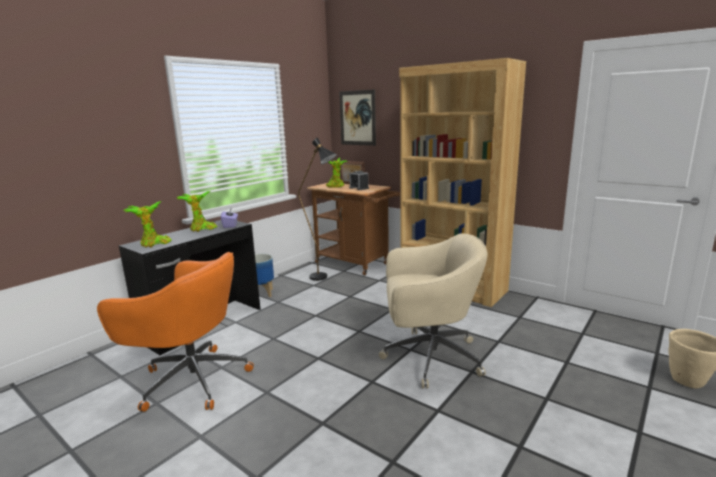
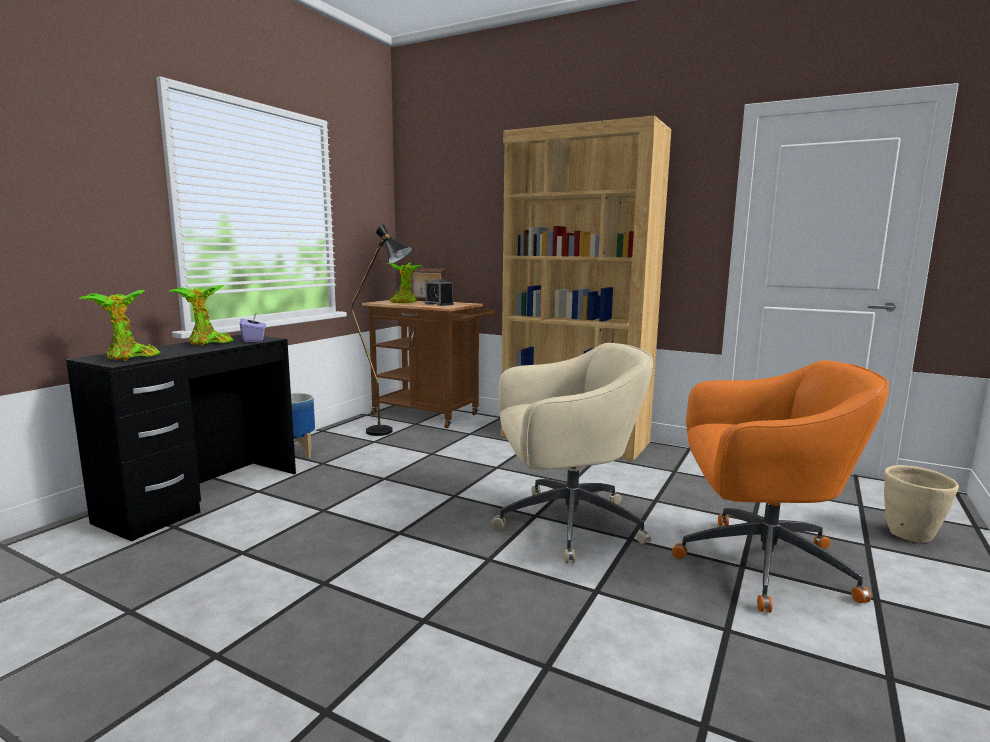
camera: 10 degrees left, 5 degrees down
orange office chair [97,252,254,412] -> orange office chair moved to [672,360,889,613]
picture [339,89,376,146] -> none

